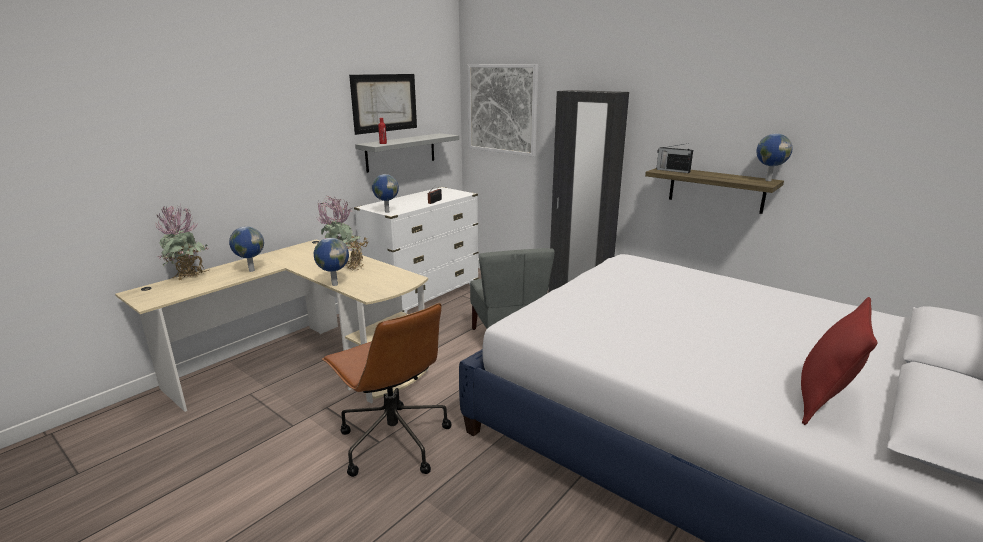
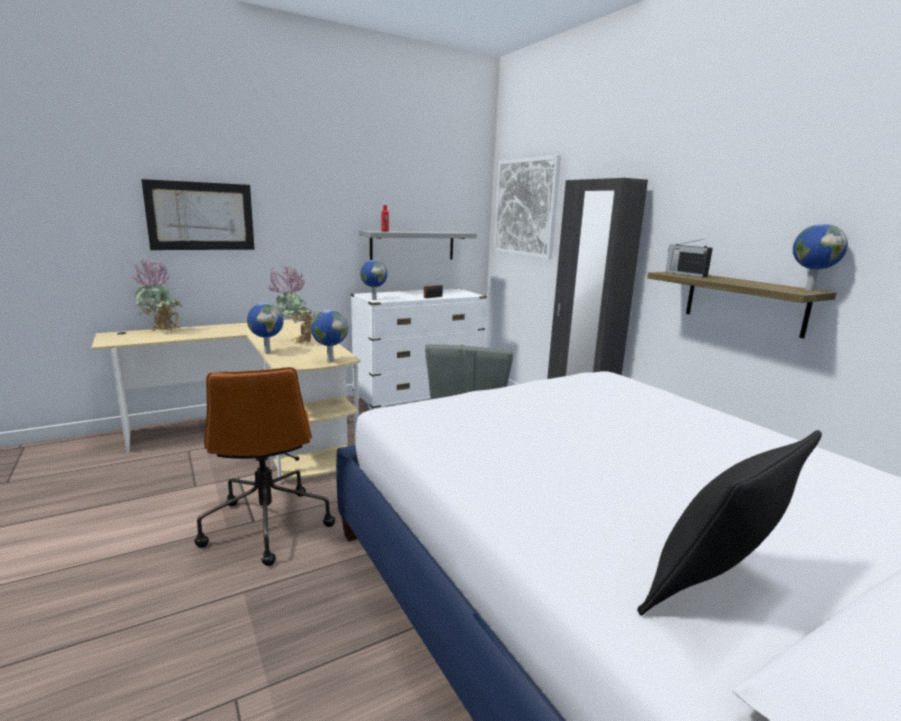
camera: 20 degrees right, 5 degrees down
globe [229,226,264,272] -> globe moved to [311,310,348,362]
picture [349,74,417,135] -> picture moved to [141,179,255,250]
red pillow [801,297,878,425] -> black pillow [637,430,822,615]

